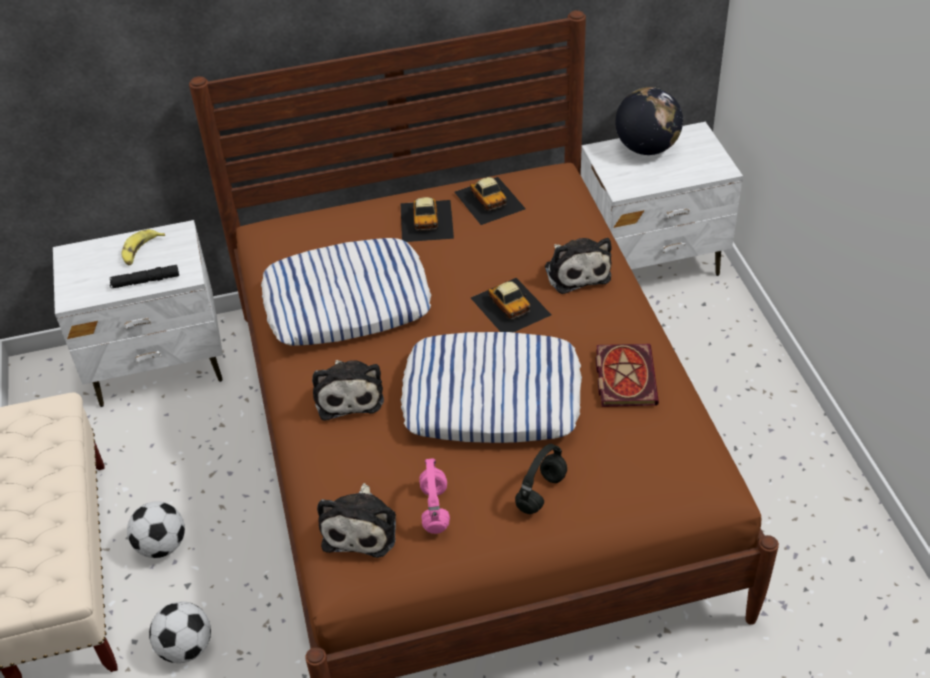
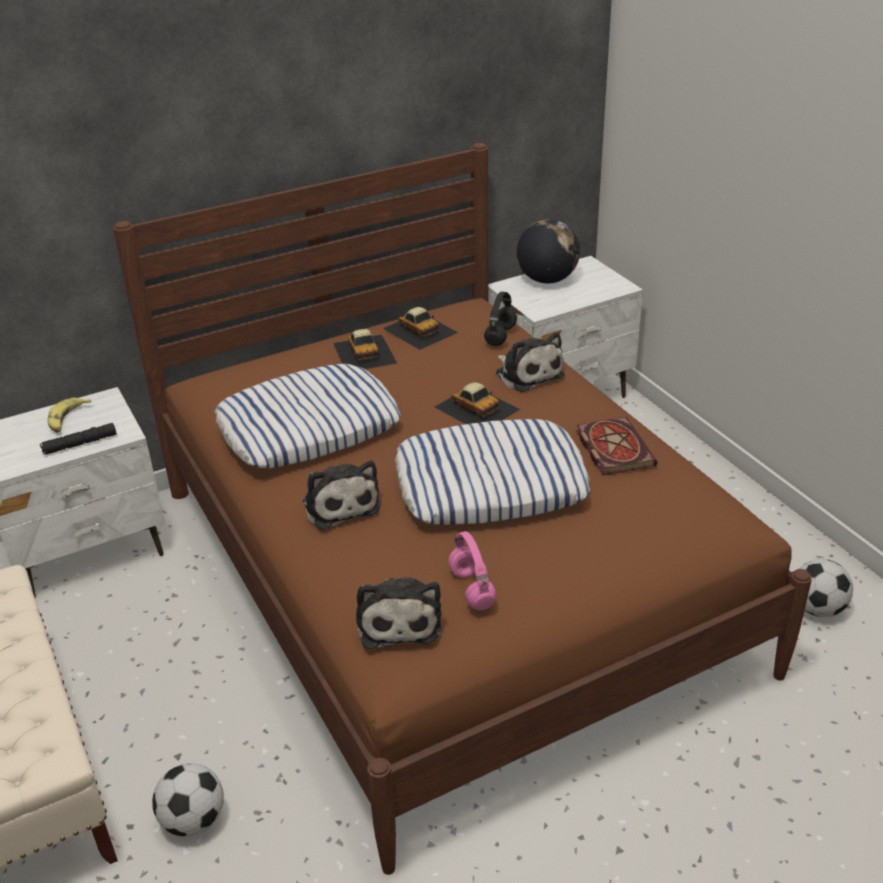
camera: 15 degrees left, 10 degrees down
football [127,501,185,558] -> football moved to [799,559,853,617]
black headphones [515,444,567,514] -> black headphones moved to [484,292,517,346]

